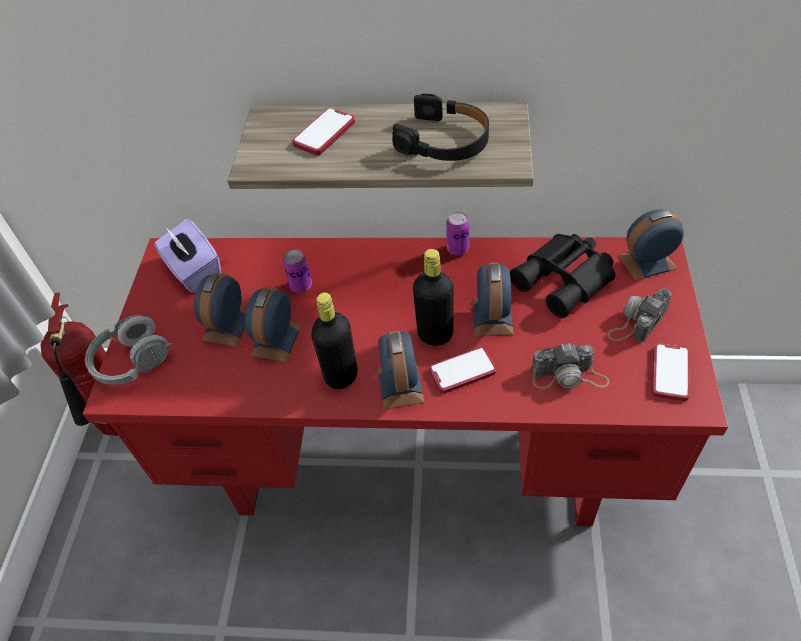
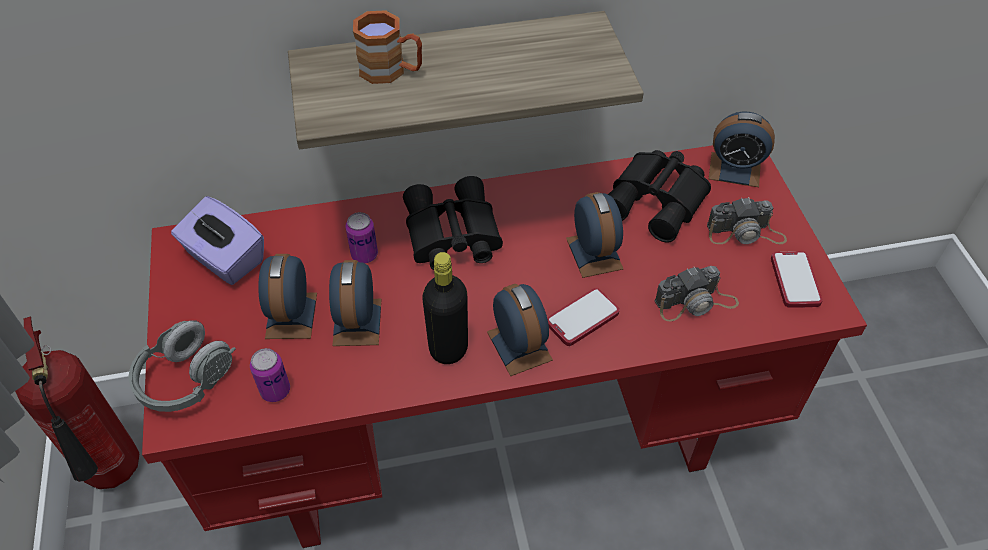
camera: 20 degrees left, 0 degrees up
phone [292,108,355,156] -> brown mug [353,10,422,84]
black headphones [392,94,489,161] -> none
black bottle [413,249,454,346] -> none
can [446,212,469,255] -> can moved to [250,348,290,402]
camera [608,288,672,343] -> camera turned 120 degrees counterclockwise [707,197,787,244]
alarm clock [618,209,684,281] -> alarm clock turned 135 degrees counterclockwise [709,111,775,187]
none -> black binoculars [403,176,503,270]

